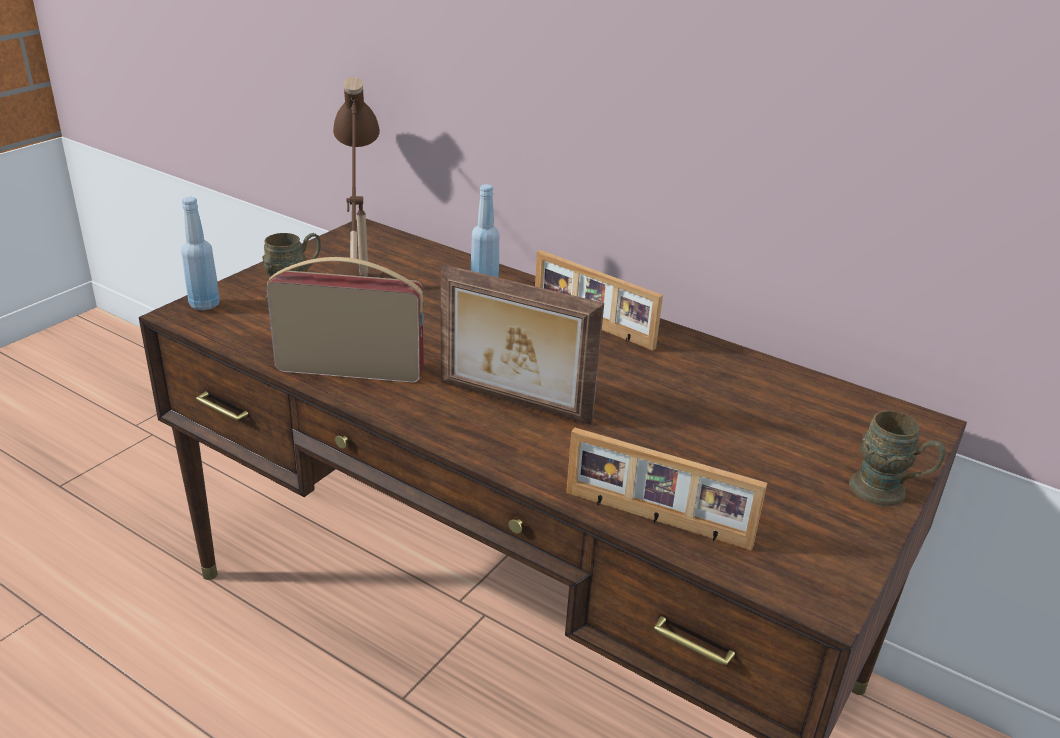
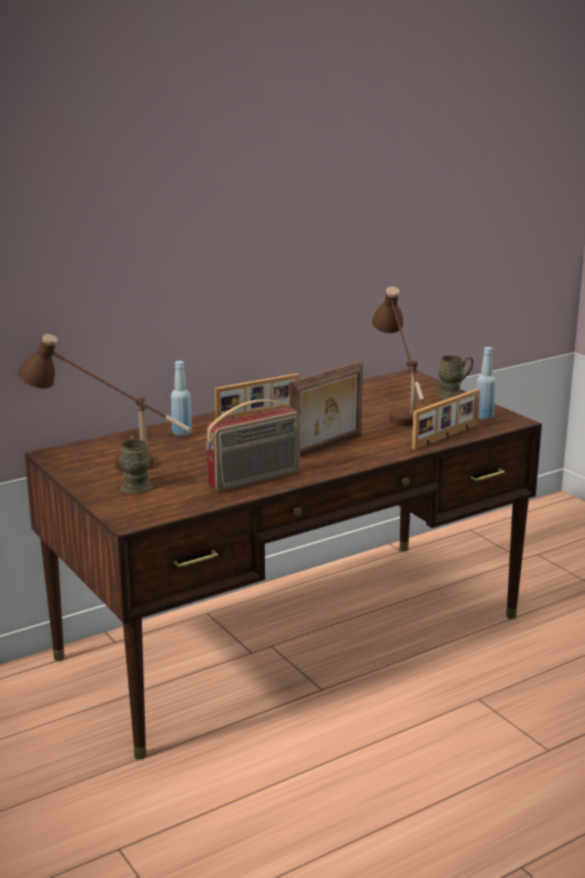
camera: 65 degrees left, 10 degrees down
blue bottle [181,197,220,310] -> blue bottle moved to [476,347,496,420]
radio [266,257,424,383] -> radio turned 150 degrees counterclockwise [206,400,300,492]
none -> brown table lamp [372,286,424,426]

